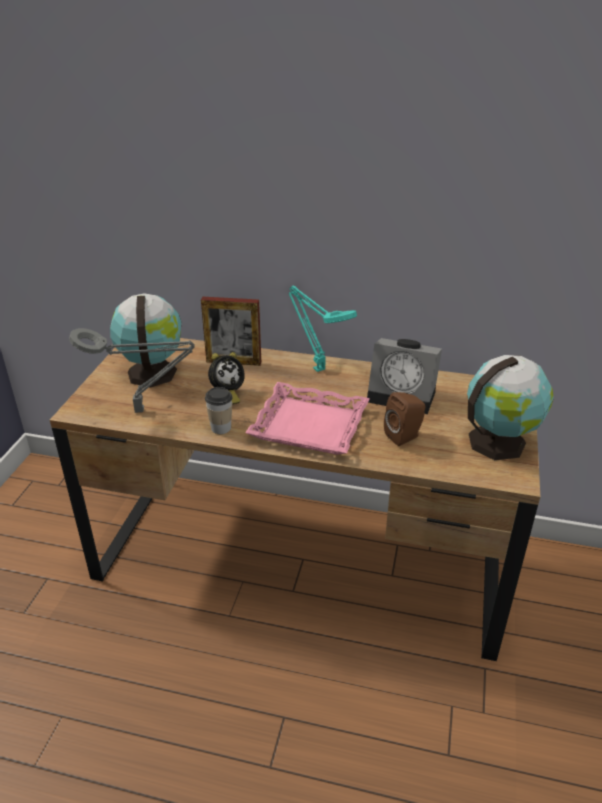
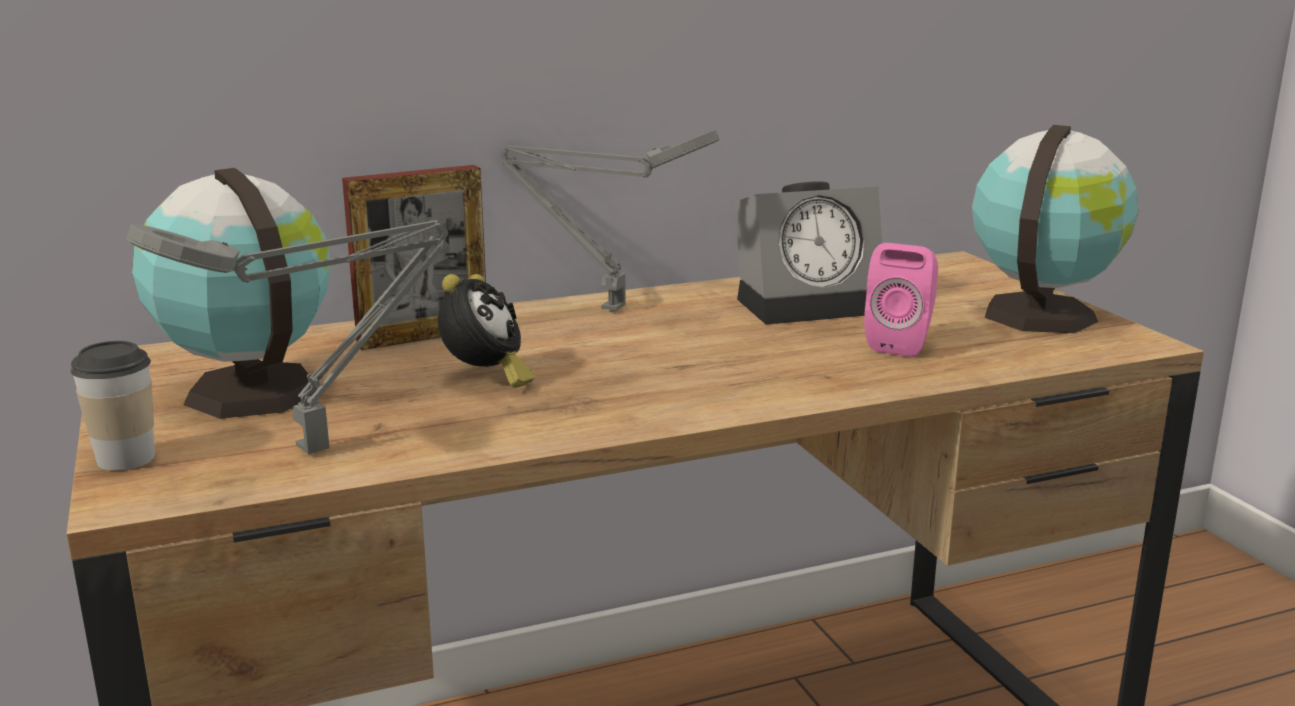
camera: 35 degrees left, 15 degrees down
cup [205,387,233,434] -> cup moved to [70,341,155,471]
pink tray [245,382,370,455] -> none
turquoise table lamp [288,286,357,372] -> grey table lamp [500,130,719,312]
brown speaker [384,392,425,446] -> pink speaker [864,243,938,357]

